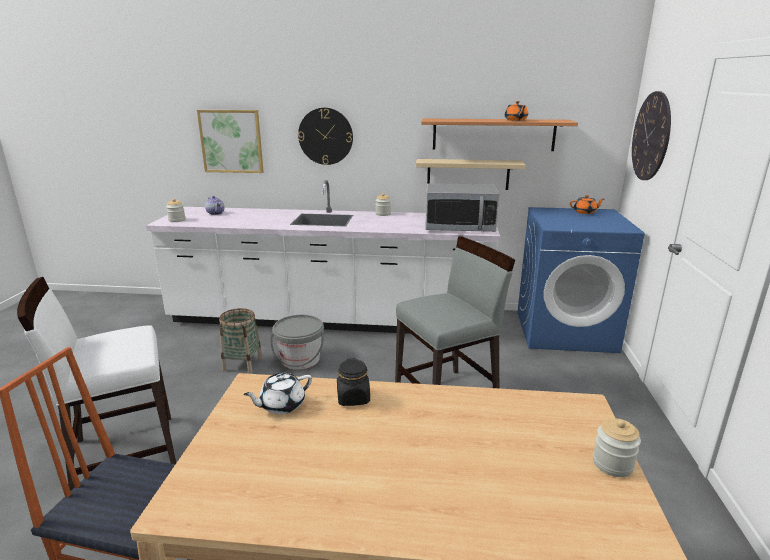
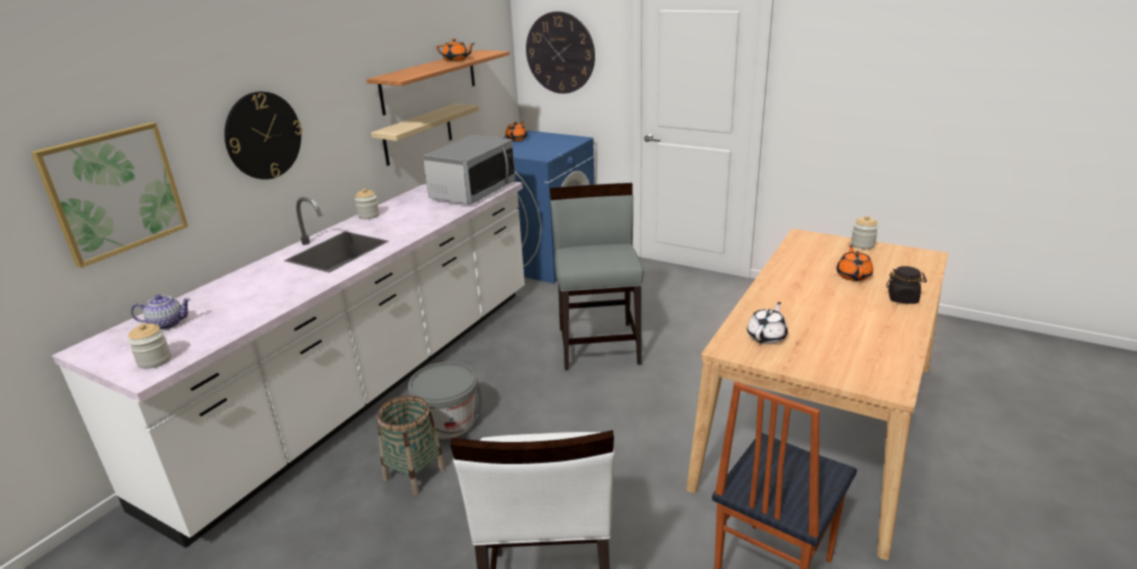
camera: 65 degrees left, 5 degrees up
white teapot [243,373,312,414] -> white teapot turned 135 degrees counterclockwise [747,302,788,344]
black jar [337,358,370,406] -> black jar moved to [886,266,927,304]
none -> orange teapot [837,245,873,281]

